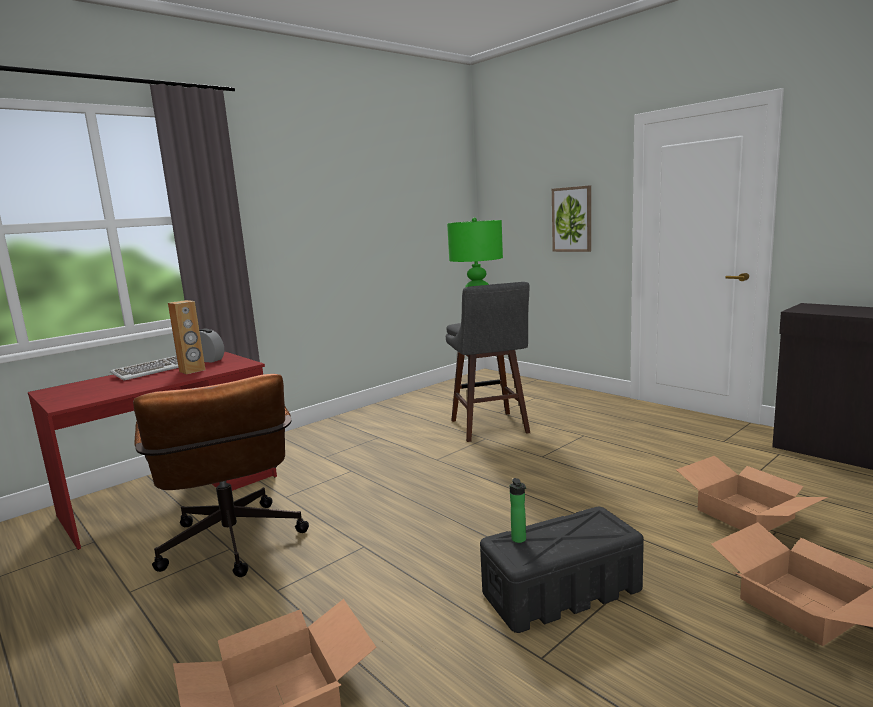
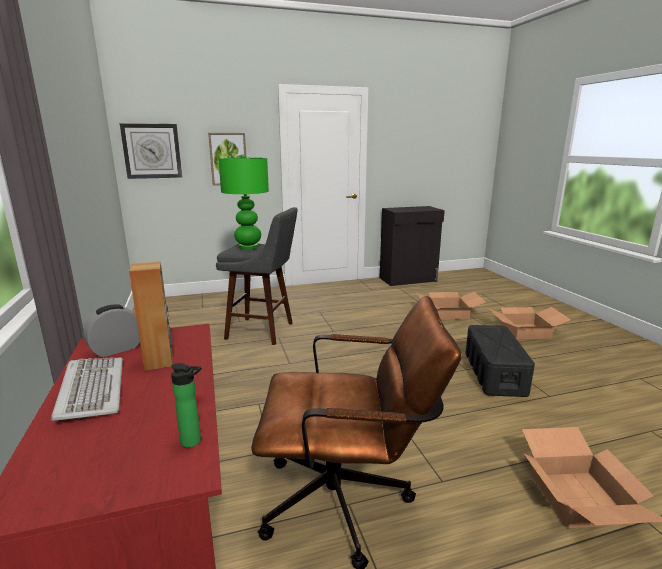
camera: 65 degrees left, 5 degrees up
bottle [510,478,526,543] -> bottle moved to [171,363,202,448]
none -> wall clock [120,123,182,179]

